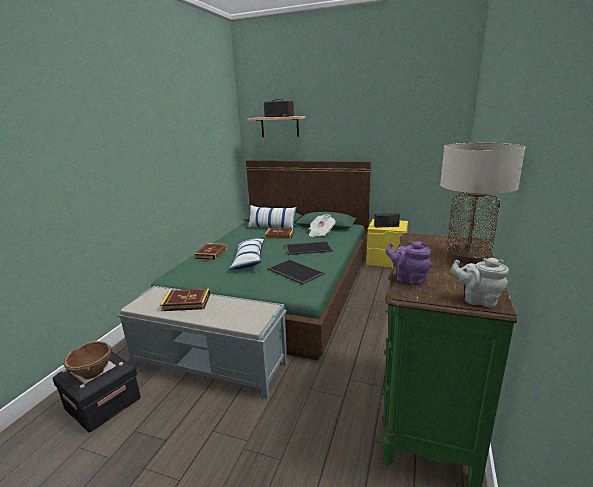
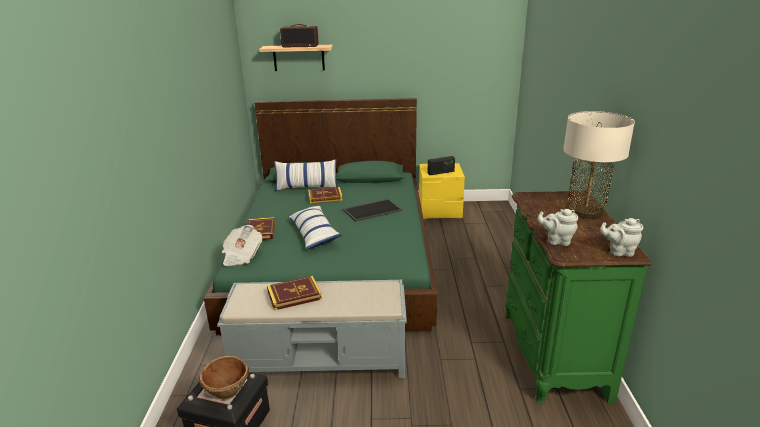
camera: 20 degrees left, 5 degrees up
tray [268,259,324,285] -> none
newspaper [309,214,336,237] -> newspaper moved to [222,225,263,266]
purple teapot [386,241,431,285] -> grey teapot [537,209,578,246]

